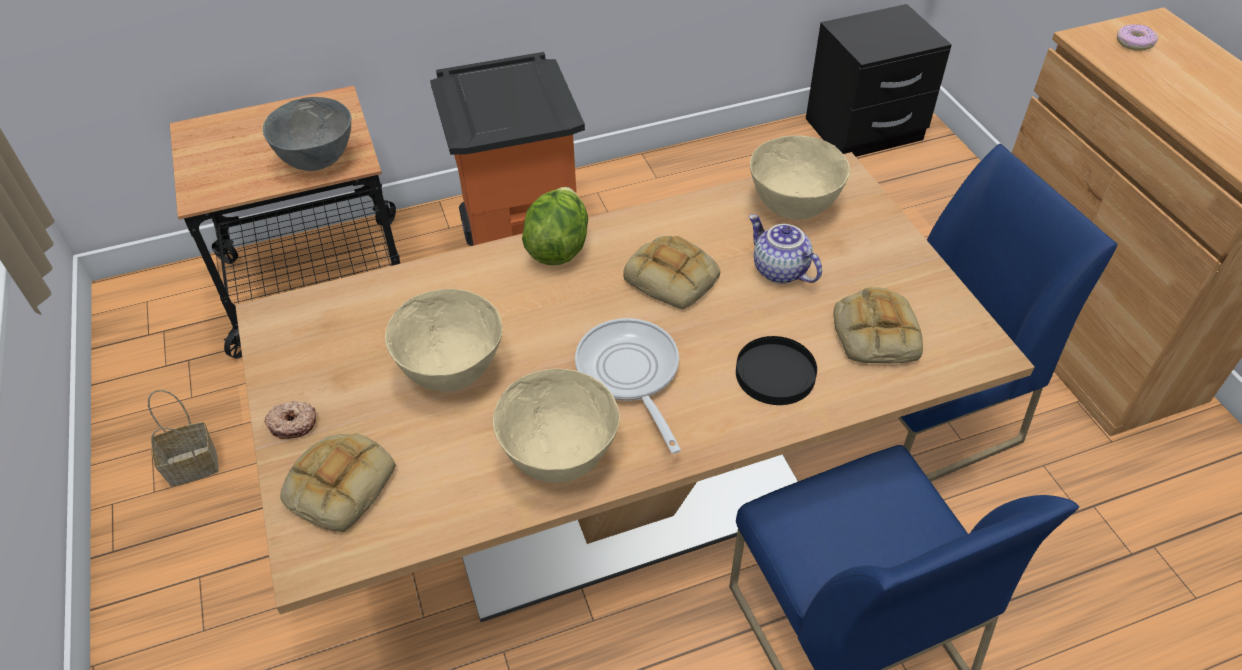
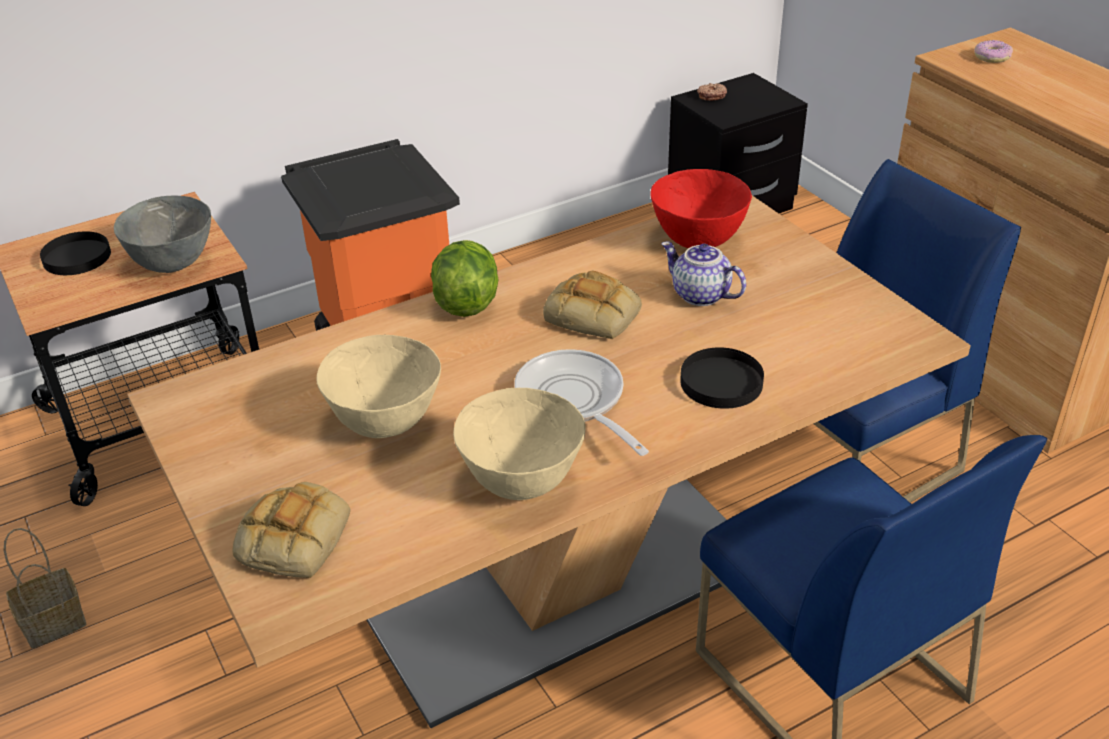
camera: 10 degrees left, 10 degrees down
donut [264,401,316,439] -> donut moved to [697,83,727,101]
beige bowl [750,135,850,220] -> red bowl [650,169,752,248]
bread [834,287,923,364] -> none
none -> black plate [40,231,111,275]

